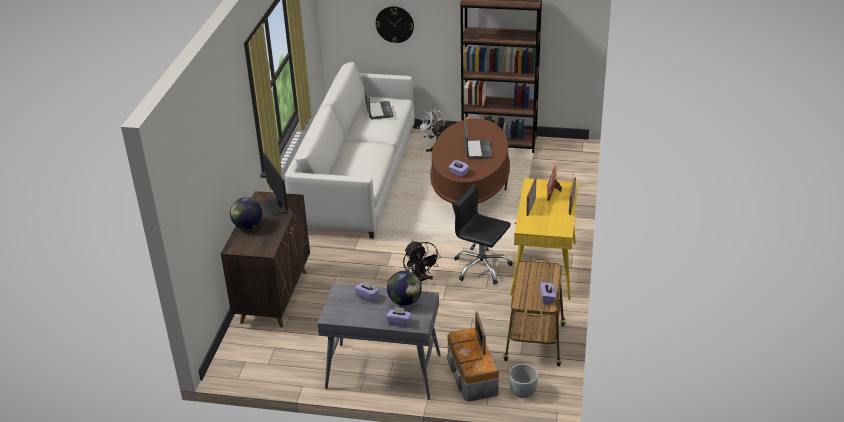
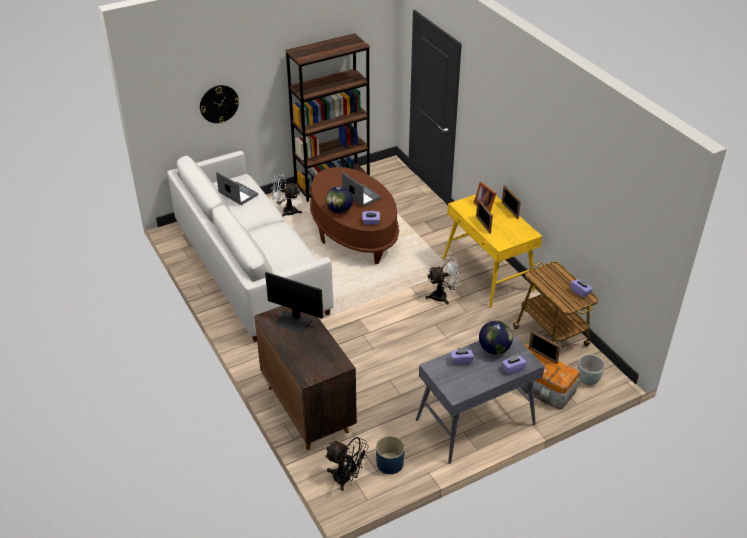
camera: 40 degrees left, 5 degrees up
globe [230,197,262,230] -> globe moved to [326,186,353,214]
black fan [403,241,441,283] -> black fan moved to [325,437,369,491]
black office chair [454,183,513,285] -> white fan [425,256,460,305]
none -> blue planter [376,436,405,474]

